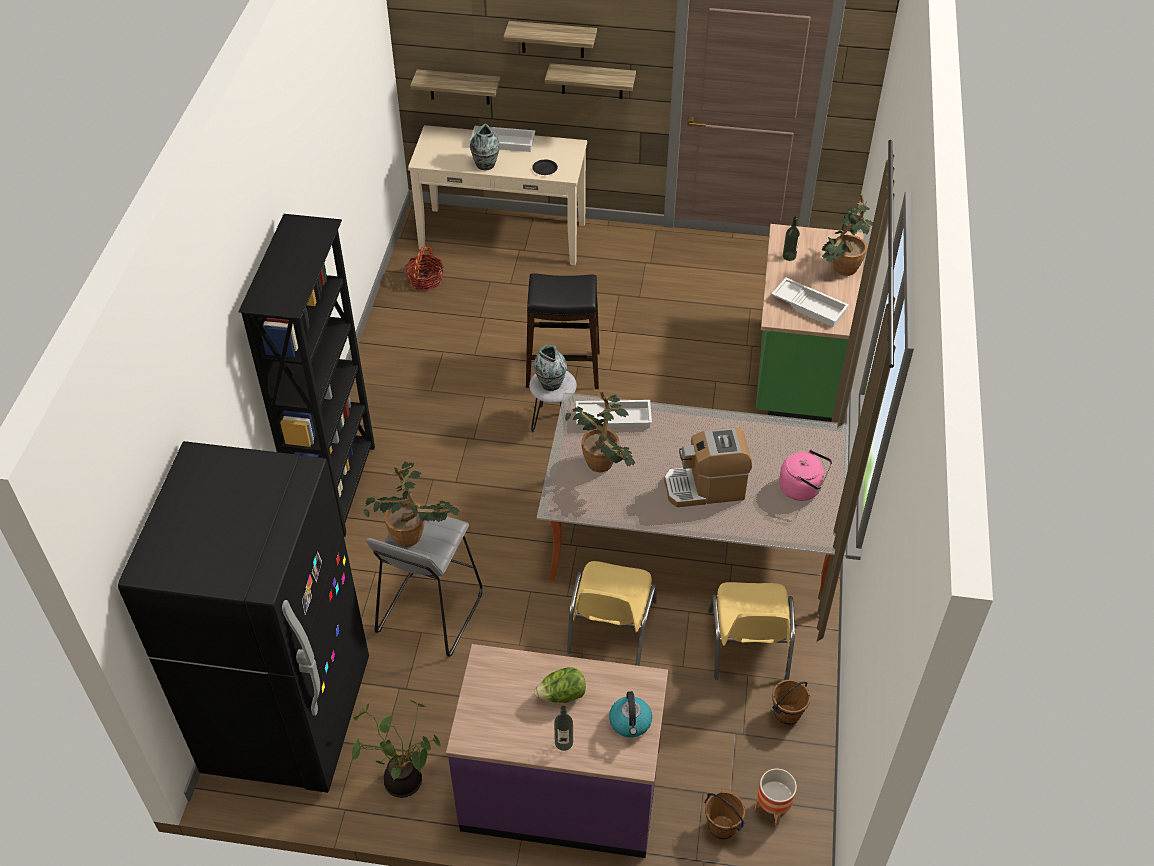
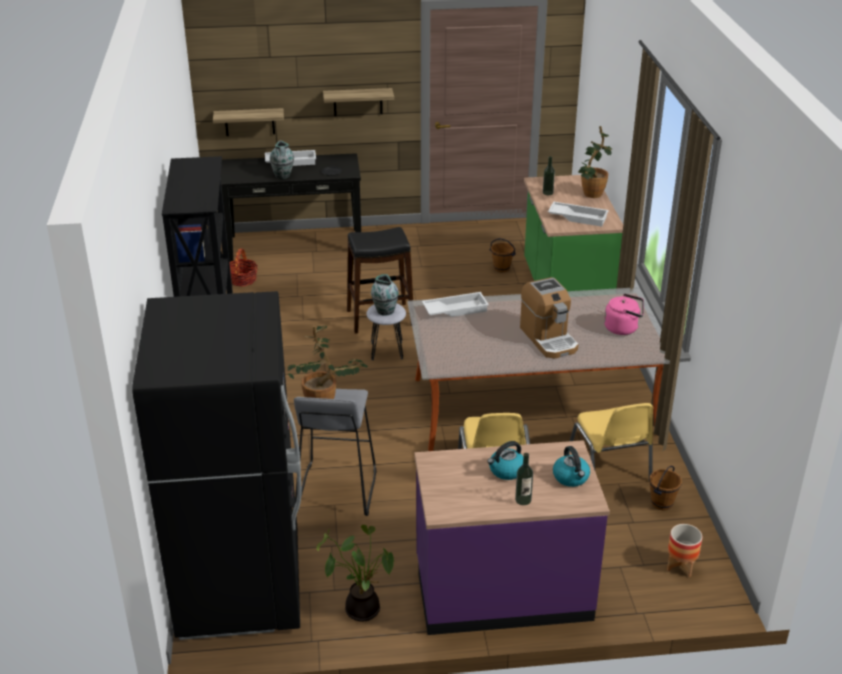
camera: 15 degrees left, 15 degrees down
beige console table [408,125,587,265] -> black console table [220,153,361,262]
shelf [503,21,597,58] -> none
lettuce [534,667,586,703] -> kettle [487,441,523,480]
potted plant [565,390,635,472] -> none
coffee machine [664,427,752,507] -> coffee machine turned 90 degrees counterclockwise [520,277,578,358]
brown bucket [704,791,745,840] -> brown bucket moved to [489,238,516,272]

